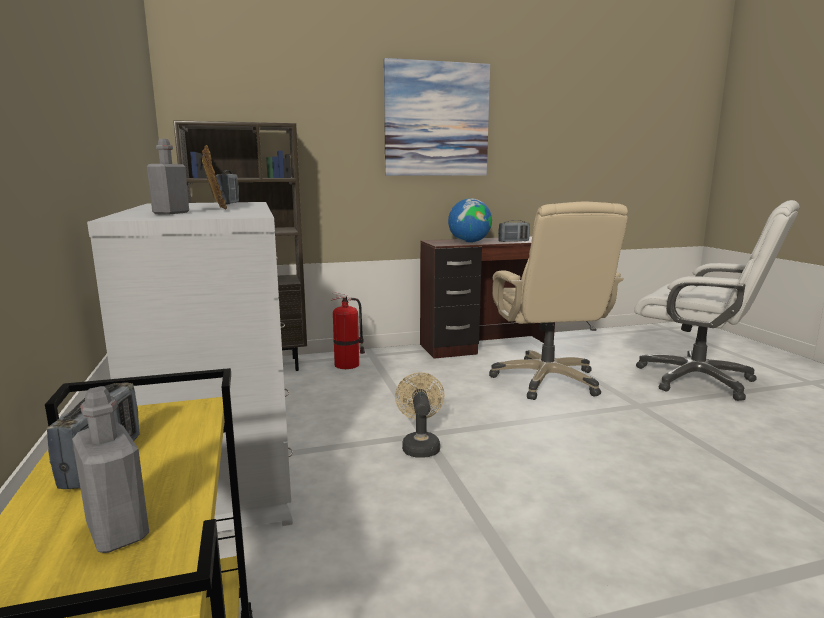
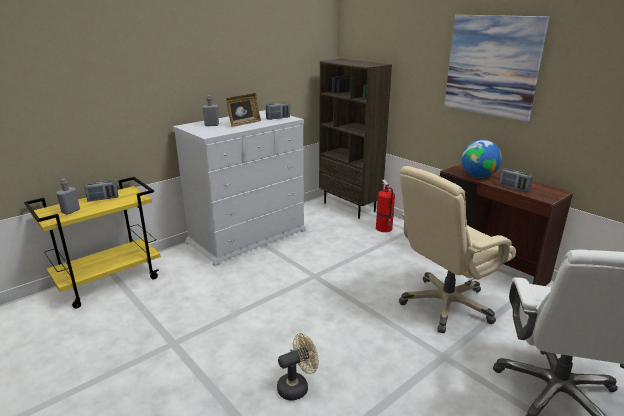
camera: 65 degrees right, 10 degrees up
beige fan [395,372,445,458] -> beige fan moved to [277,333,319,401]

